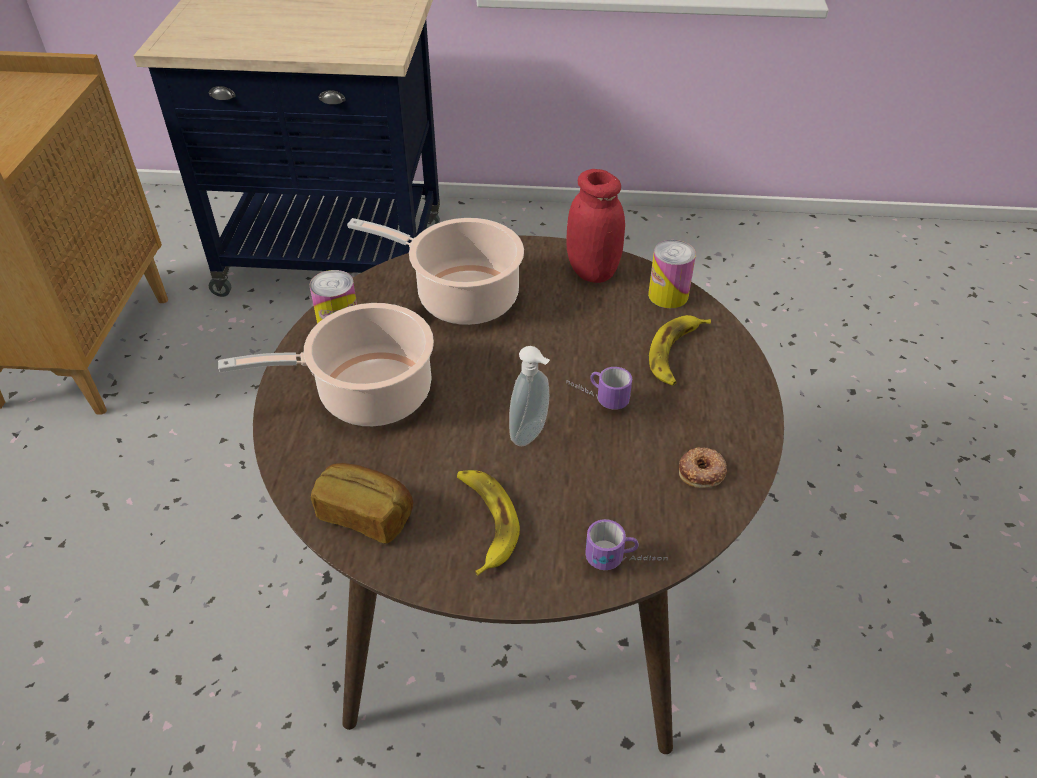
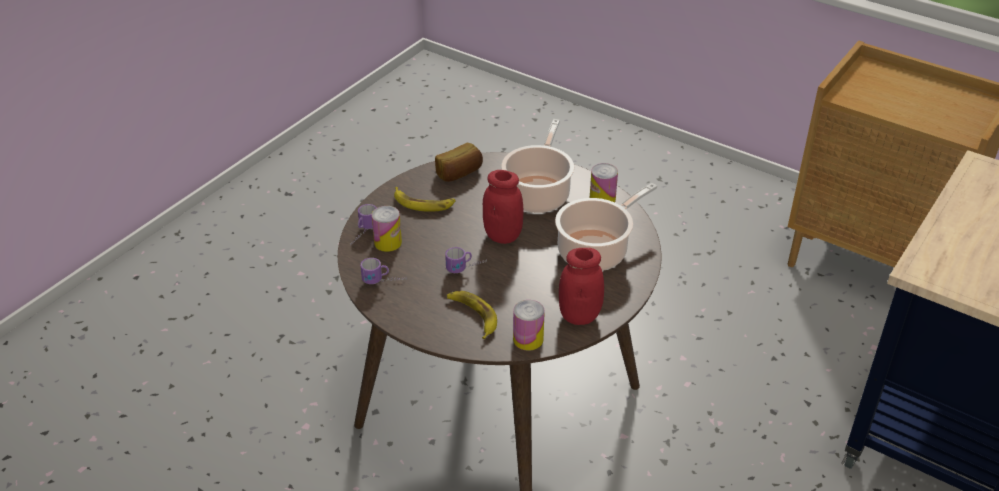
camera: 120 degrees right, 5 degrees down
soap dispenser [509,346,550,446] -> none
donut [679,447,727,488] -> mug [360,258,407,284]
none -> can [372,206,402,252]
none -> red jar [483,170,523,244]

